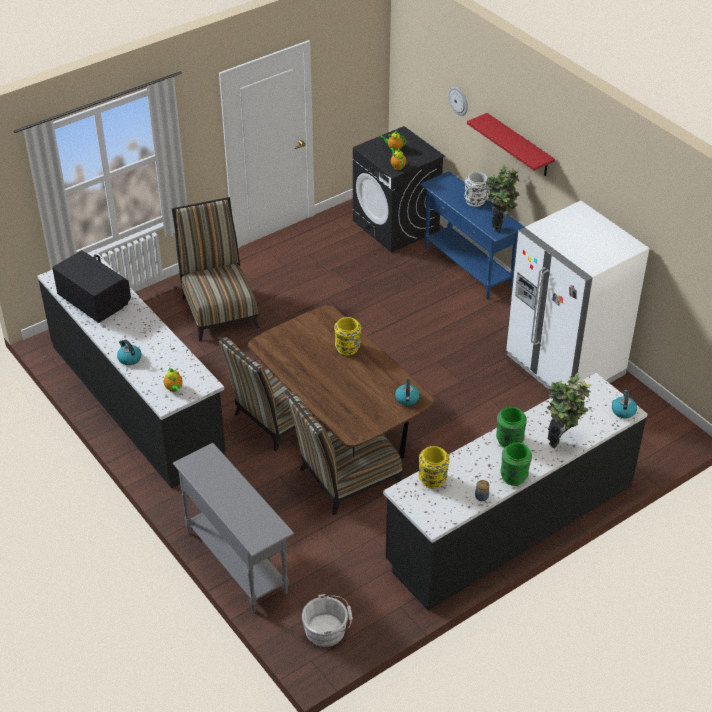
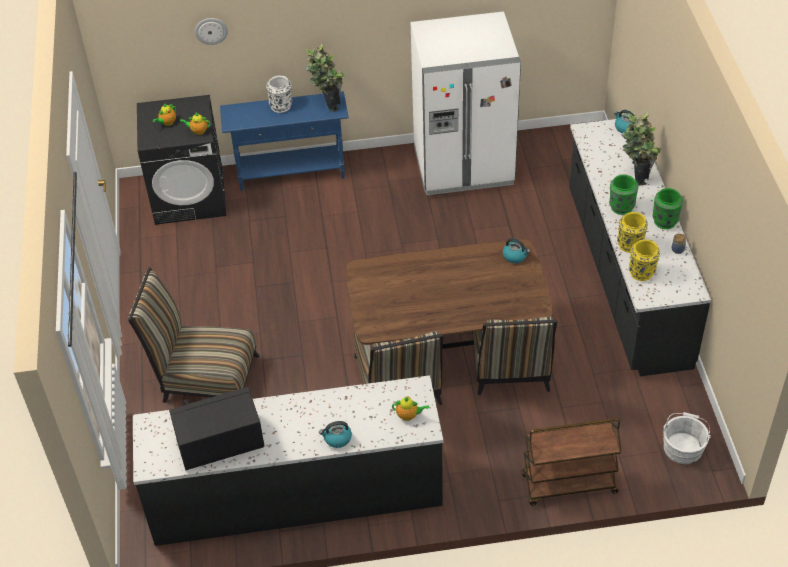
camera: 60 degrees left, 5 degrees up
grey console table [173,443,294,612] -> brown cart [522,418,622,506]
yellow vase [334,317,361,355] -> yellow vase moved to [617,212,648,253]
red shelf [467,113,555,176] -> none

